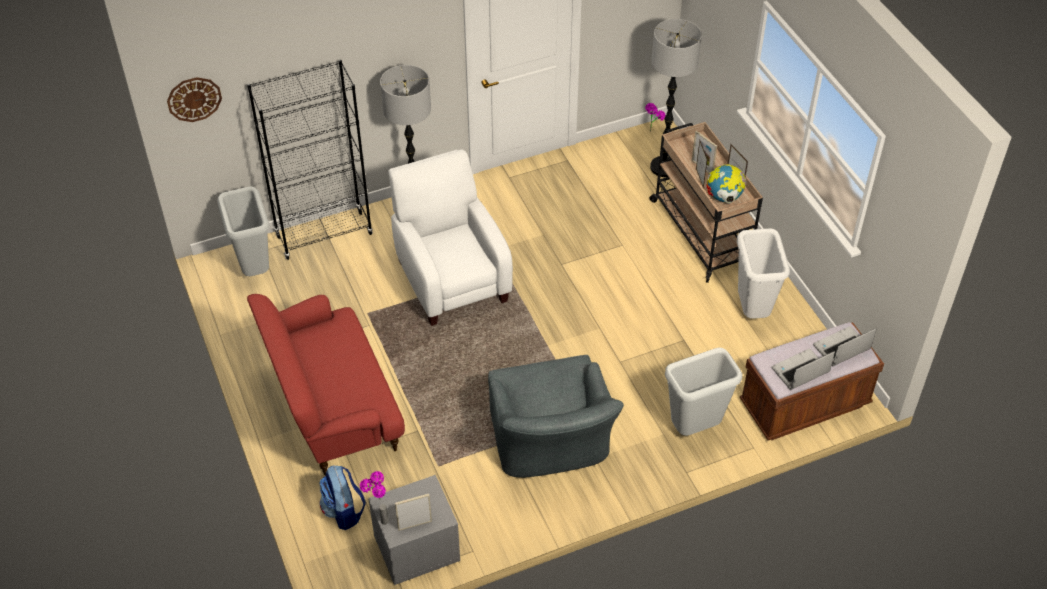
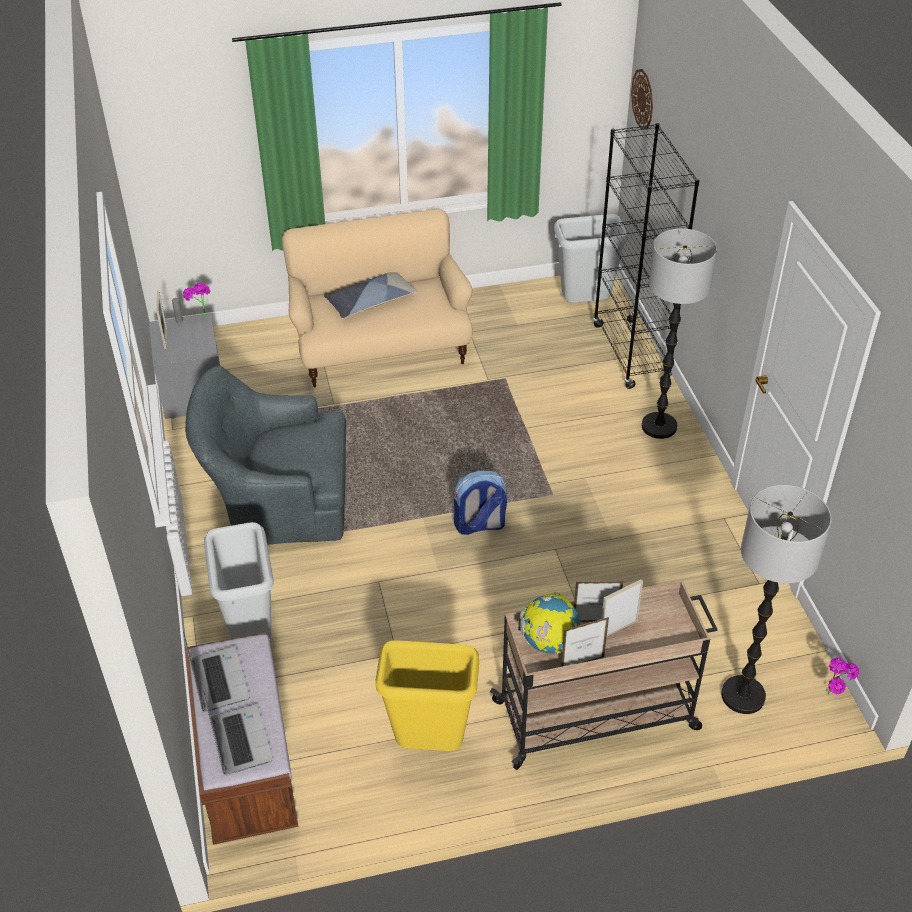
camera: 100 degrees right, 5 degrees down
red sofa [247,294,405,475] -> beige sofa [282,209,473,388]
backpack [320,465,366,530] -> backpack moved to [453,470,507,535]
white armchair [388,150,513,326] -> none
white trash can [737,229,790,319] -> yellow trash can [376,640,479,751]
none -> pillow [324,272,417,319]

